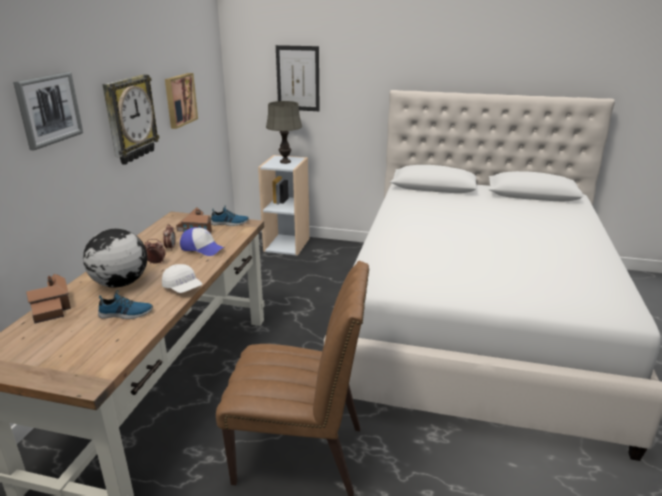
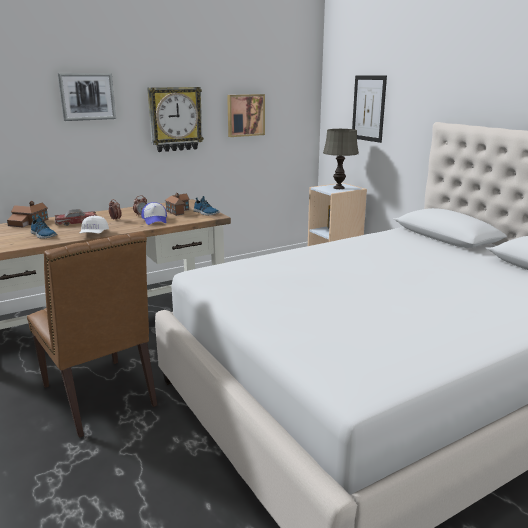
camera: 45 degrees right, 5 degrees down
globe [83,229,147,288] -> toy car [55,209,97,226]

